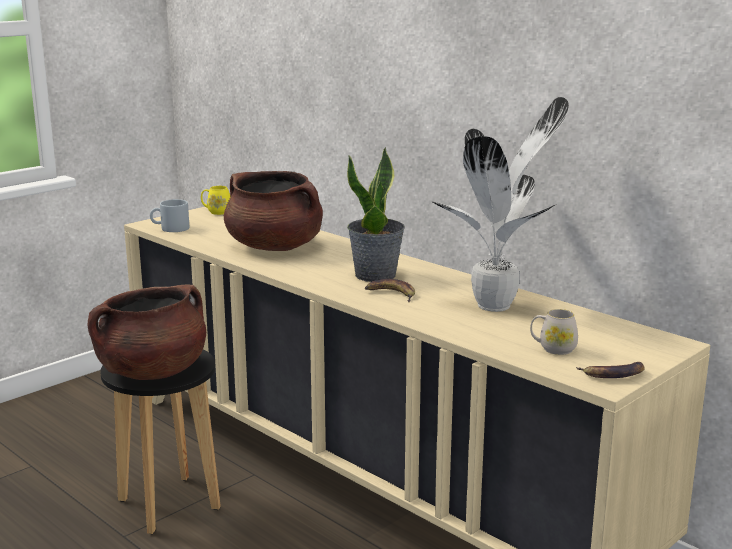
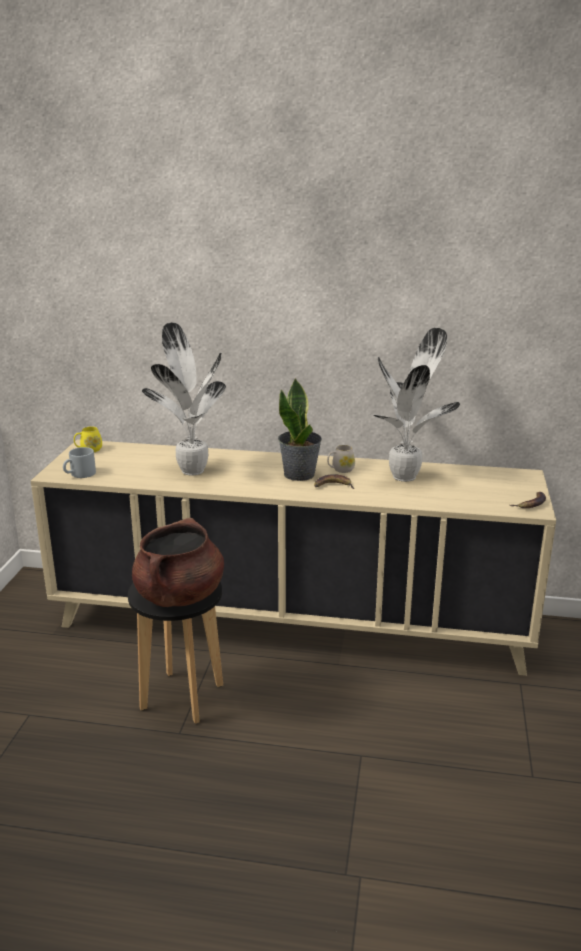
camera: 35 degrees left, 5 degrees up
brown cooking pot [224,171,323,251] -> potted plant [142,322,226,475]
white mug [530,309,578,355] -> white mug moved to [327,445,355,473]

